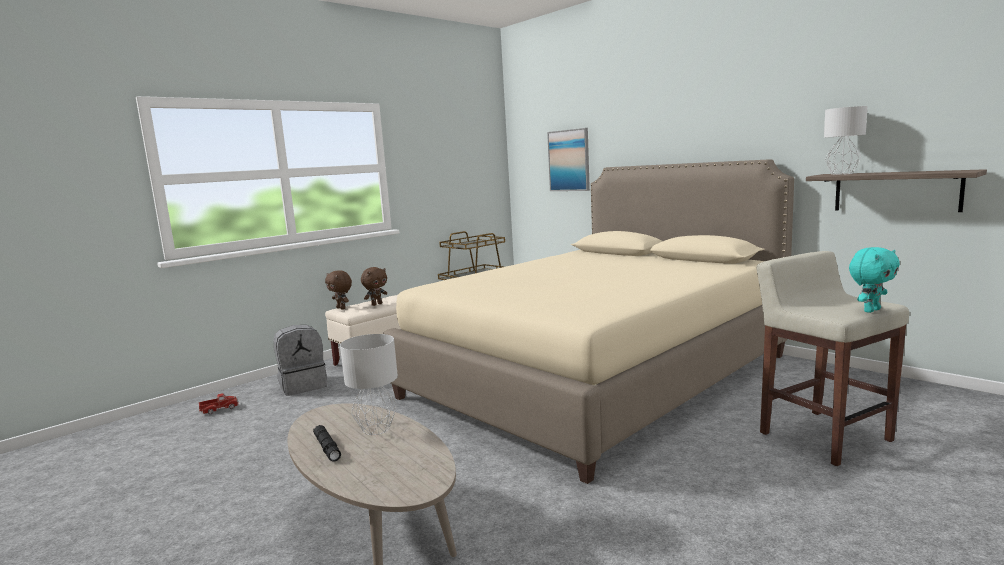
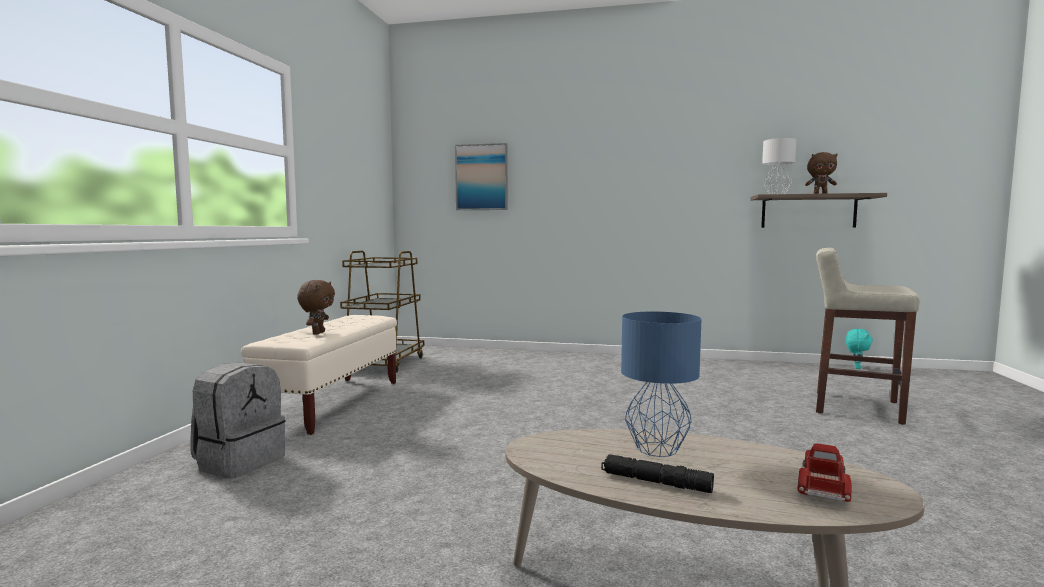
camera: 35 degrees left, 5 degrees down
toy truck [199,393,239,414] -> toy truck moved to [797,443,852,502]
brown plush toy [325,270,352,309] -> brown plush toy moved to [805,152,838,194]
grey table lamp [340,334,398,435] -> blue table lamp [621,311,702,457]
beige bed [383,159,794,484] -> none
turquoise plush toy [849,247,900,313] -> turquoise plush toy moved to [846,329,873,369]

